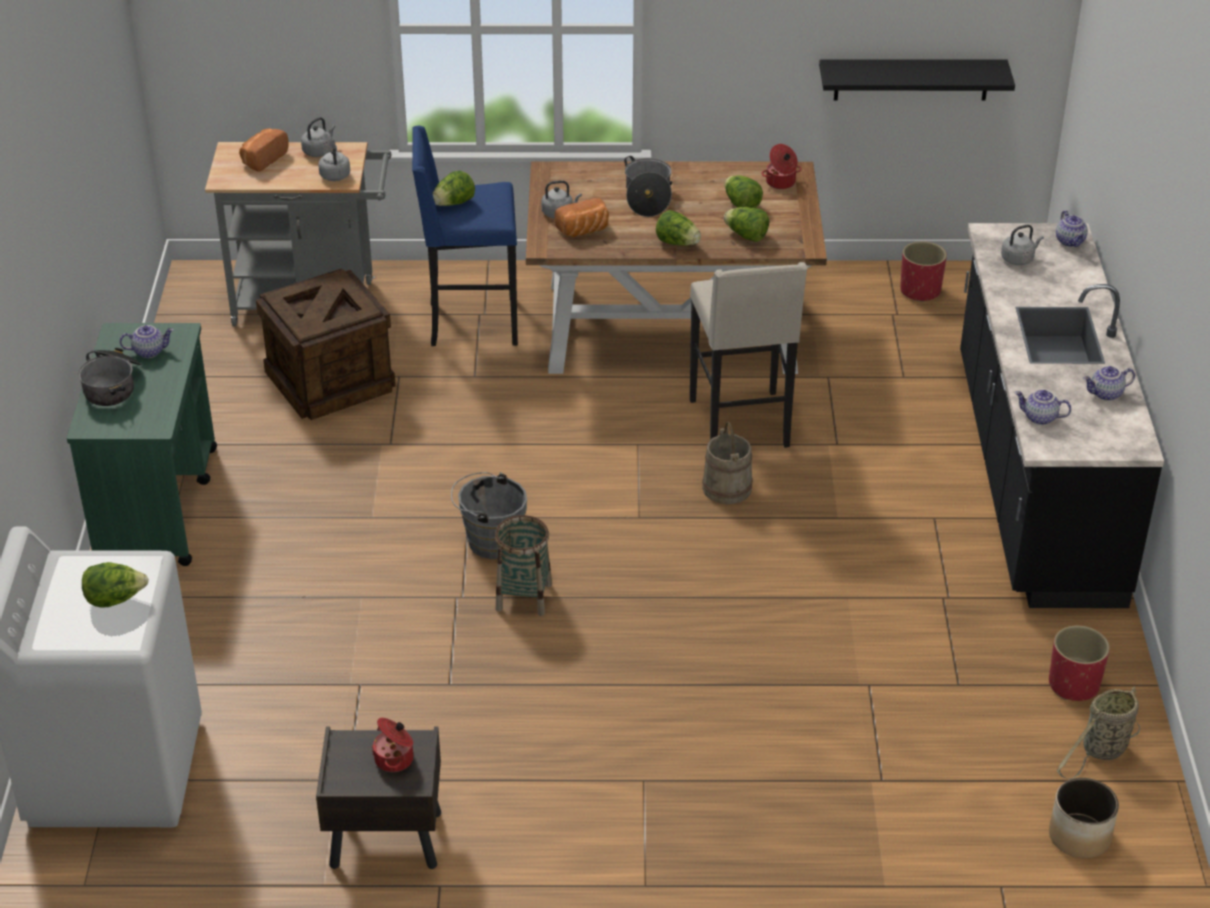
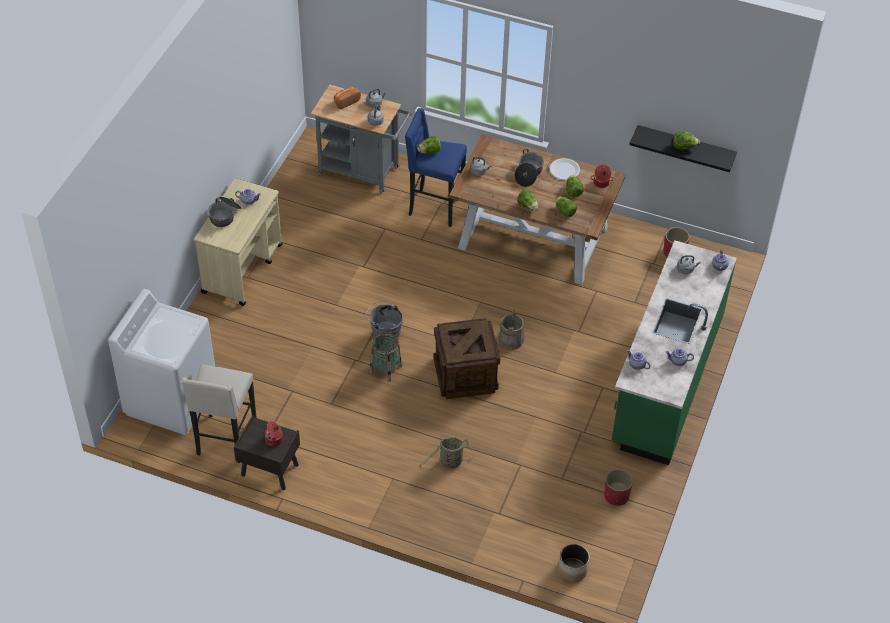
camera: 20 degrees right, 10 degrees up
green cart [67,323,217,566] -> beige cart [194,178,283,306]
lettuce [82,562,149,608] -> lettuce moved to [673,131,700,149]
crate [256,269,396,420] -> crate moved to [434,318,500,399]
bread [554,198,609,237] -> none
beige stool [690,262,808,448] -> beige stool moved to [181,364,257,463]
black counter [960,223,1164,608] -> green counter [612,240,737,465]
basket [1057,686,1140,779] -> basket moved to [419,437,474,471]
none -> white plate [550,158,580,180]

